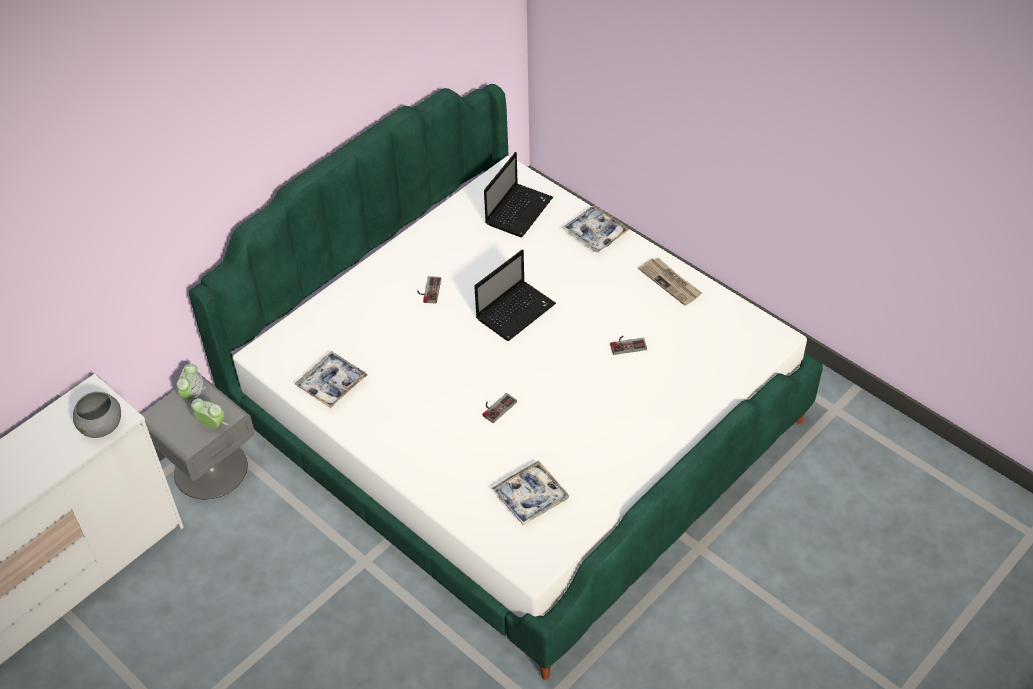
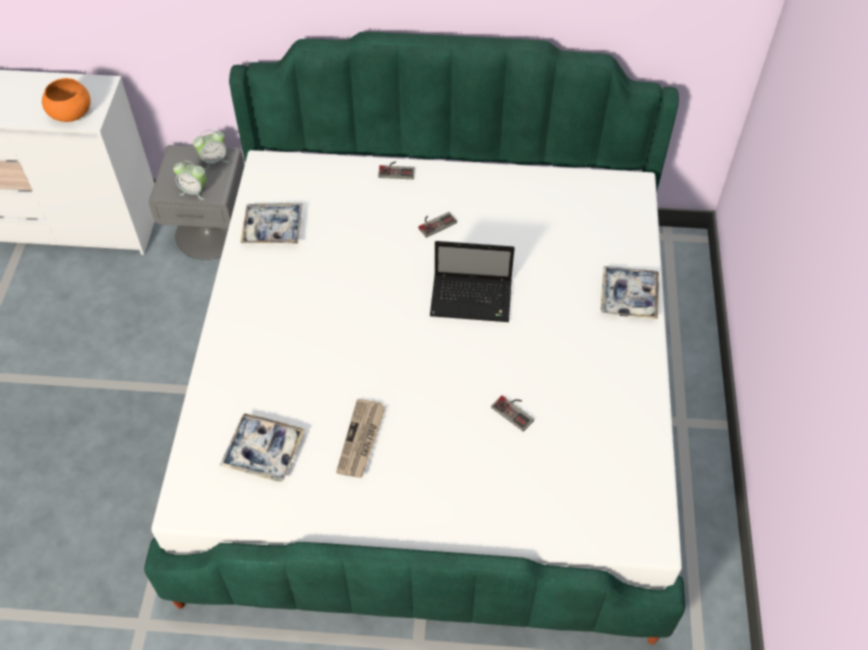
camera: 50 degrees right, 5 degrees up
grey bowl [73,392,121,438] -> orange bowl [42,78,91,122]
alarm clock [191,398,228,429] -> alarm clock turned 120 degrees clockwise [173,161,207,200]
game controller [483,393,517,423] -> game controller moved to [378,161,415,179]
laptop [484,152,553,237] -> none
newspaper [638,258,702,306] -> newspaper moved to [336,399,386,478]

